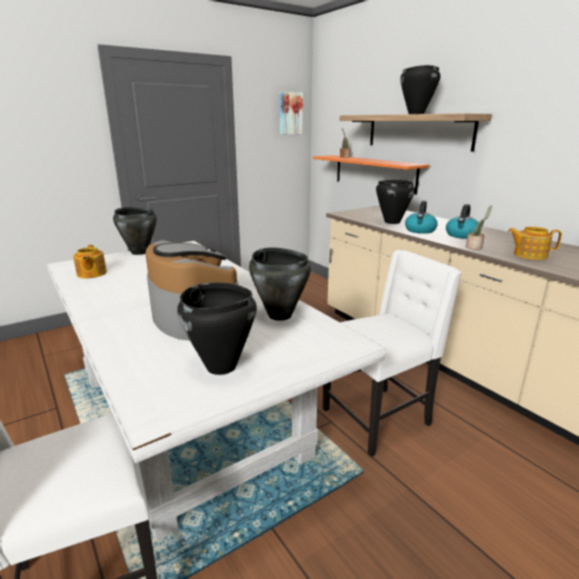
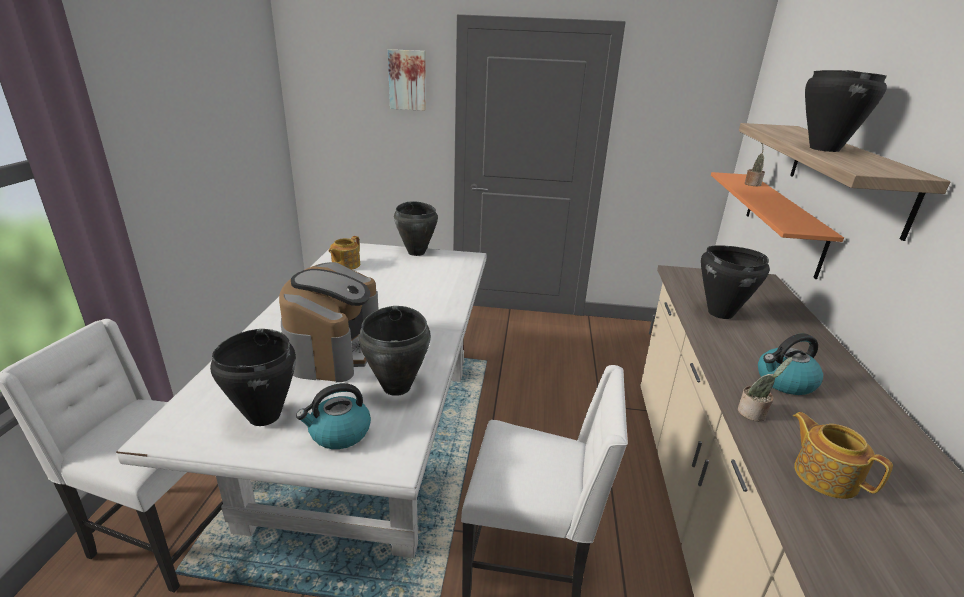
camera: 40 degrees right, 5 degrees up
picture [279,92,303,134] -> picture moved to [388,49,426,111]
kettle [405,201,438,234] -> kettle moved to [296,383,371,449]

